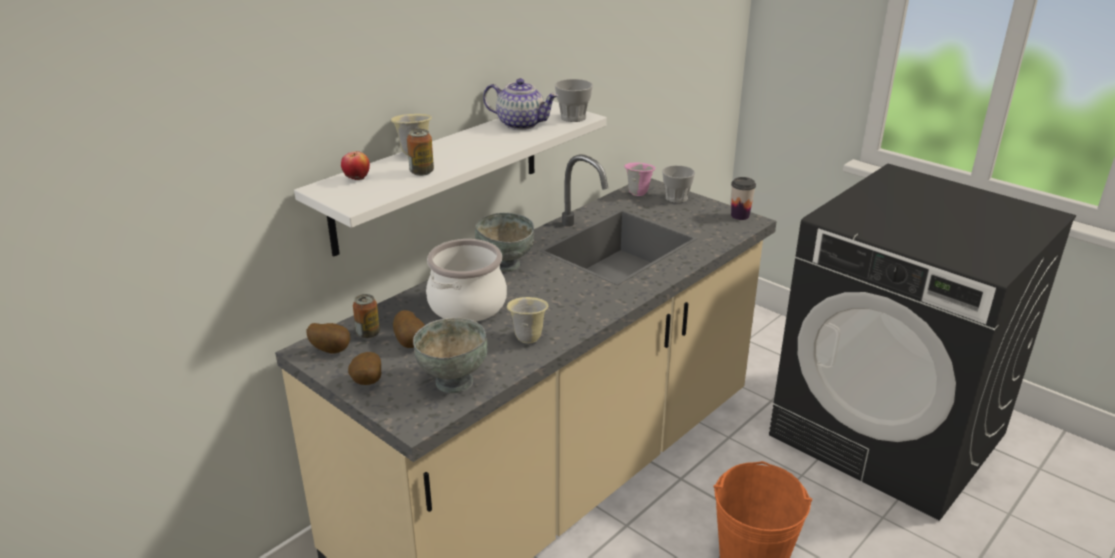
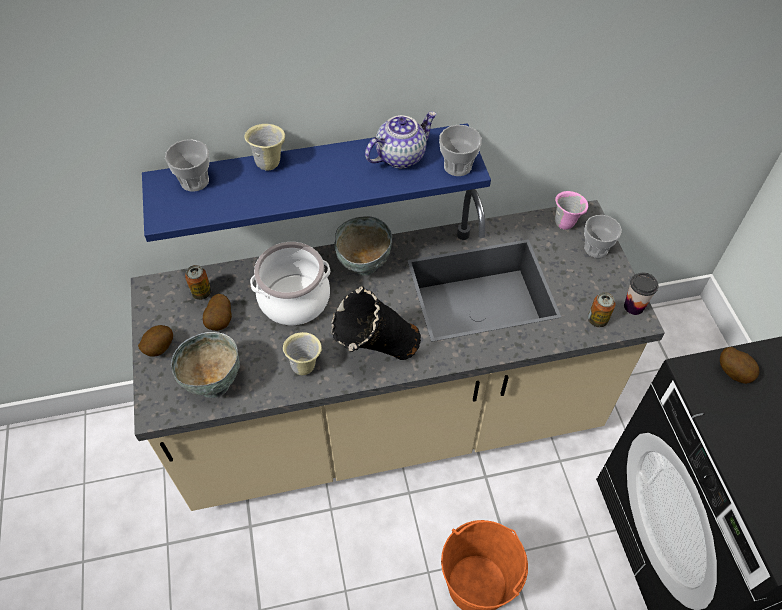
camera: 35 degrees right, 25 degrees up
white shelf [294,101,607,256] -> blue shelf [142,123,491,242]
potato [307,323,350,354] -> potato moved to [720,347,759,384]
apple [341,151,370,180] -> cup [165,139,209,192]
can [407,129,434,176] -> can moved to [588,292,616,327]
teapot [483,78,559,130] -> teapot turned 90 degrees counterclockwise [365,111,437,168]
none -> black vase [331,286,421,360]

